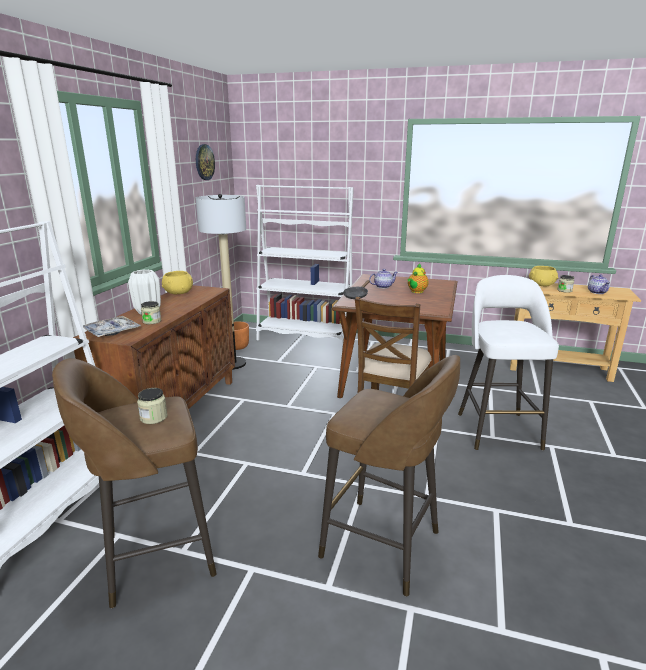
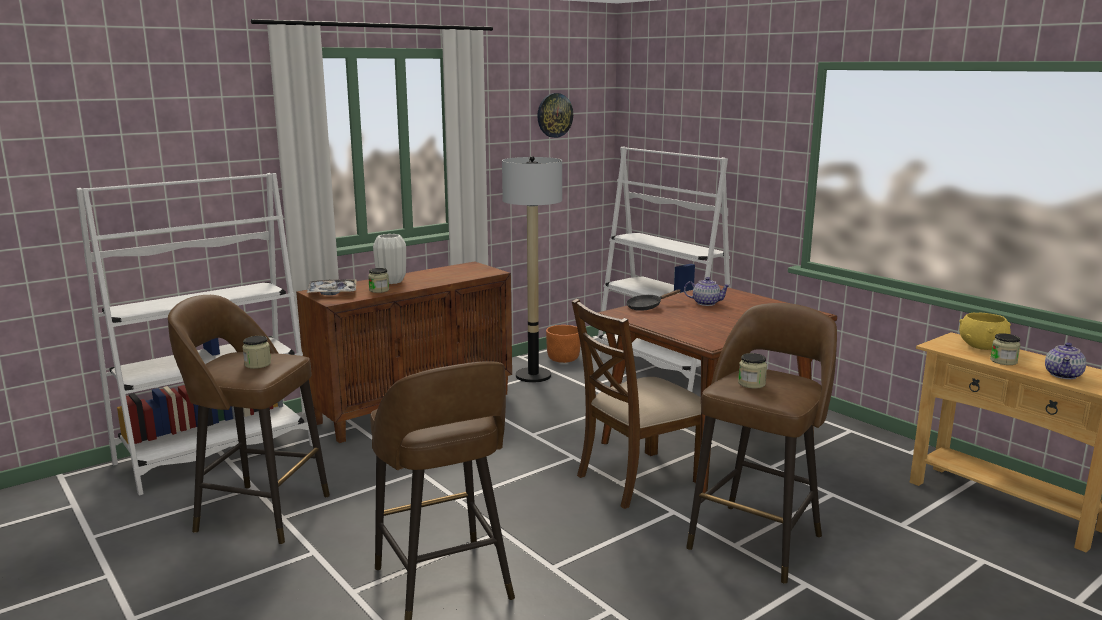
camera: 35 degrees right, 5 degrees down
yellow bowl [162,271,193,294] -> none
teapot [408,263,428,293] -> none
white stool [458,275,559,450] -> brown stool [686,303,837,584]
none -> jar [738,353,767,389]

